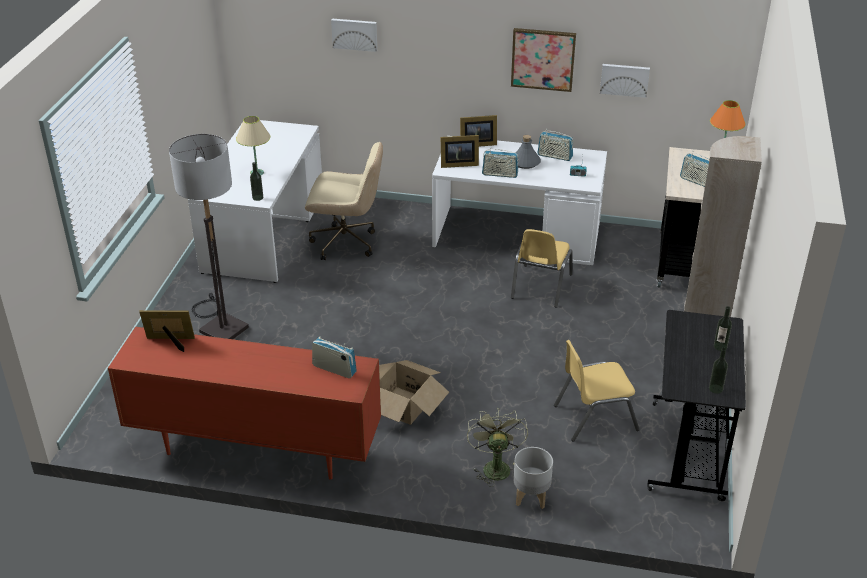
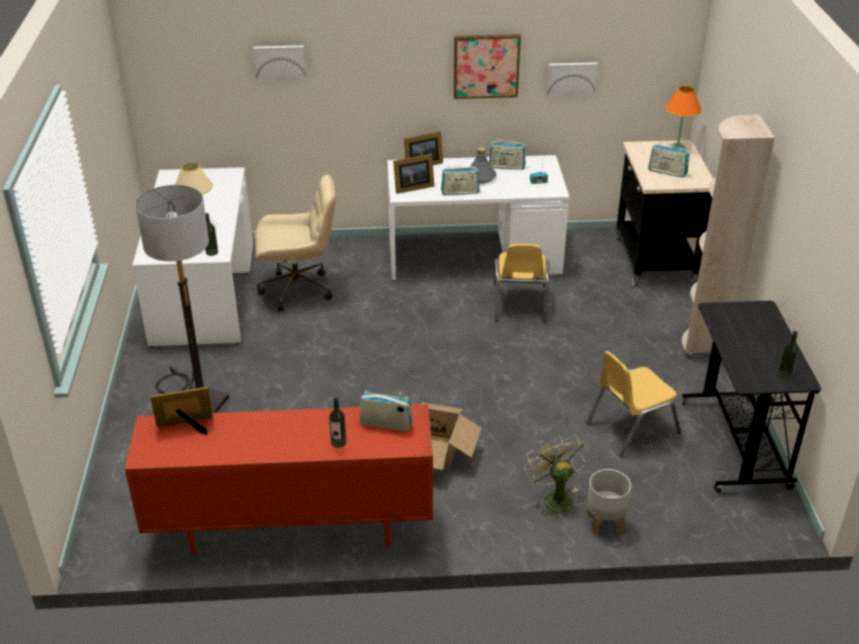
camera: 15 degrees left, 0 degrees up
bottle [714,306,732,351] -> bottle moved to [329,397,347,448]

